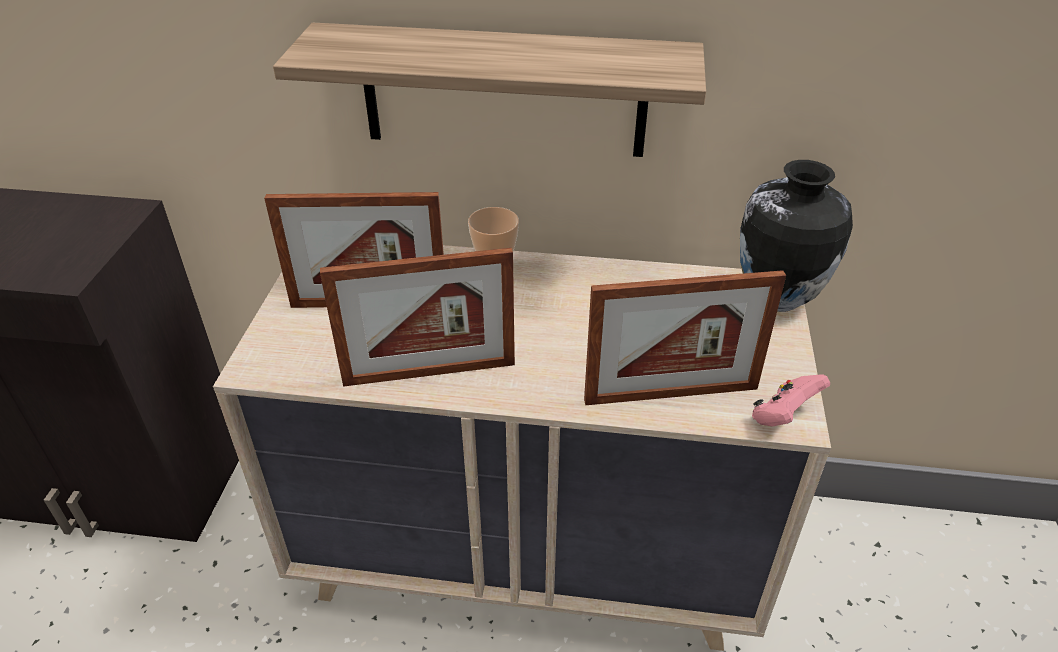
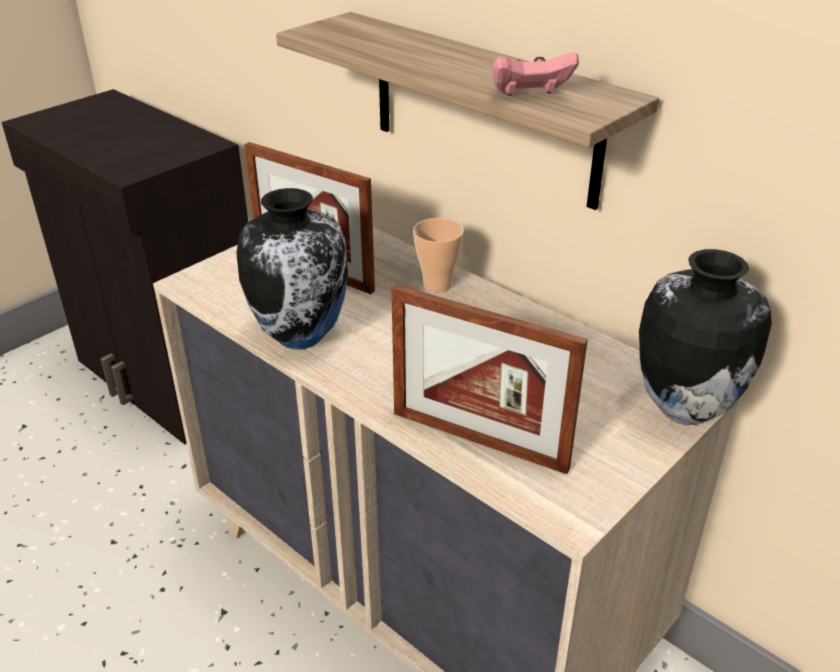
camera: 35 degrees right, 5 degrees down
picture frame [320,248,515,387] -> vase [236,188,348,349]
pink game controller [752,374,830,426] -> pink game controller moved to [492,52,579,95]

